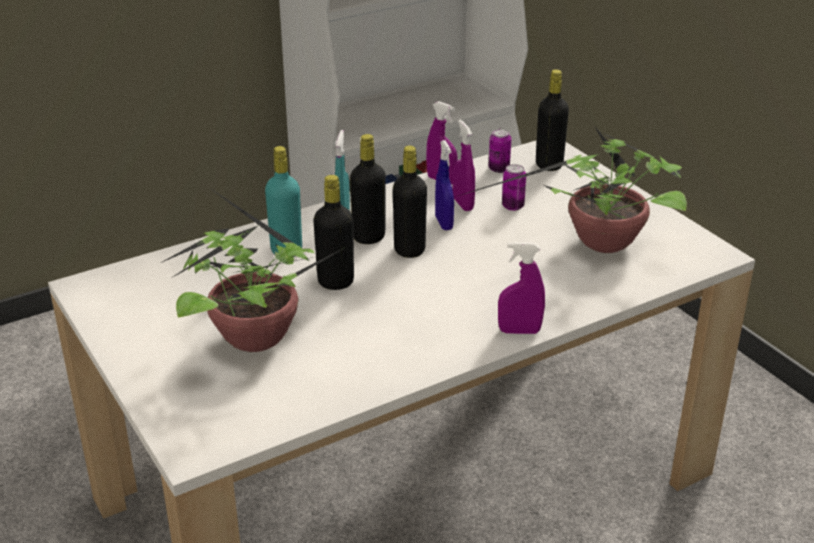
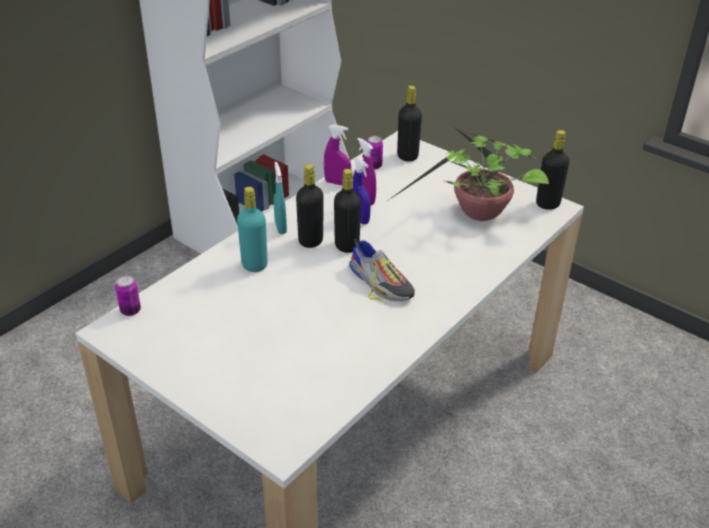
camera: 20 degrees left, 5 degrees up
potted plant [161,189,355,352] -> none
black bottle [313,175,354,290] -> black bottle moved to [536,130,569,210]
purple spray bottle [498,242,545,334] -> none
can [502,164,526,211] -> can moved to [115,276,141,316]
none -> shoe [349,238,415,303]

